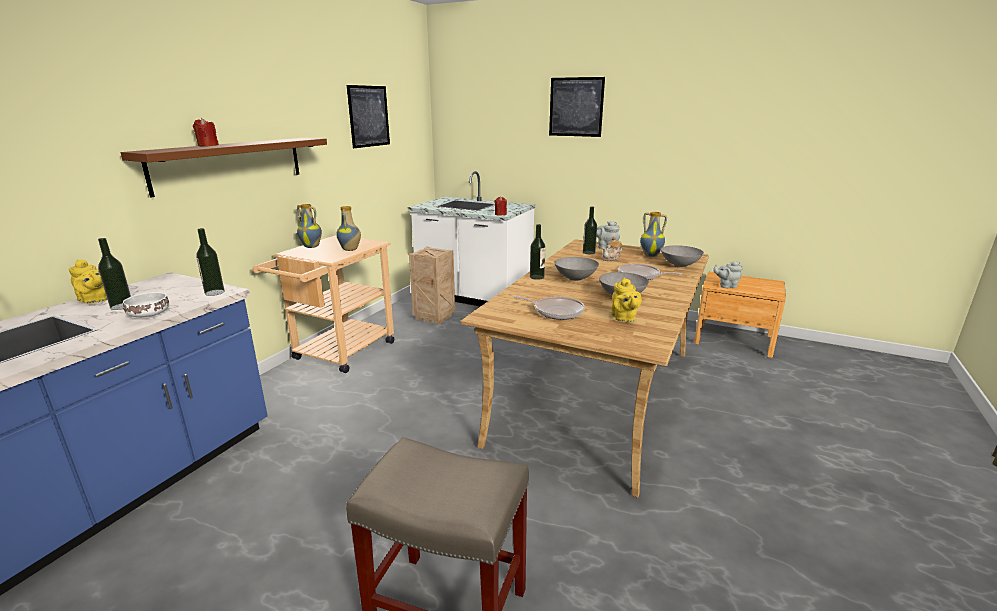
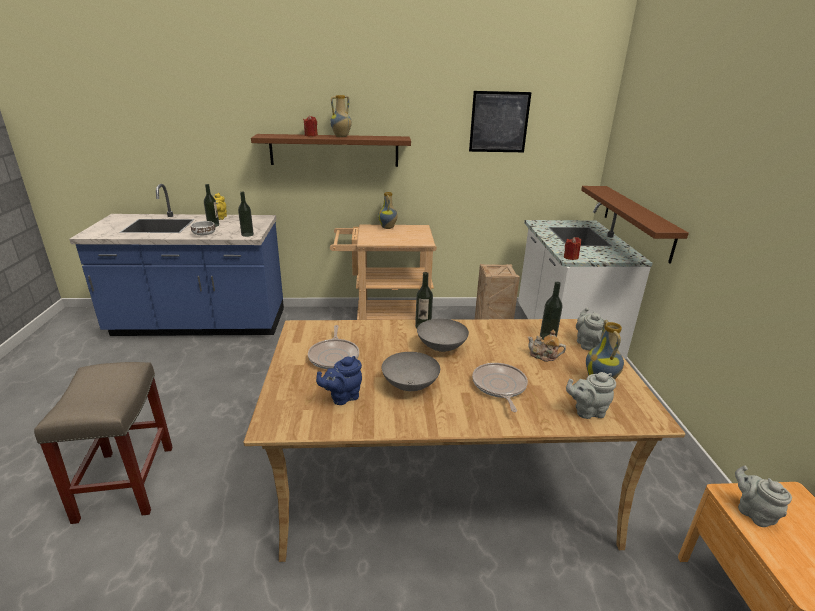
camera: 60 degrees right, 5 degrees up
vase [336,206,361,251] -> vase moved to [330,95,352,137]
picture [549,77,605,137] -> none
yellow teapot [611,277,642,322] -> blue teapot [316,356,362,405]
grey bowl [661,245,704,267] -> grey teapot [566,372,616,419]
none -> brown shelf [581,186,689,264]

